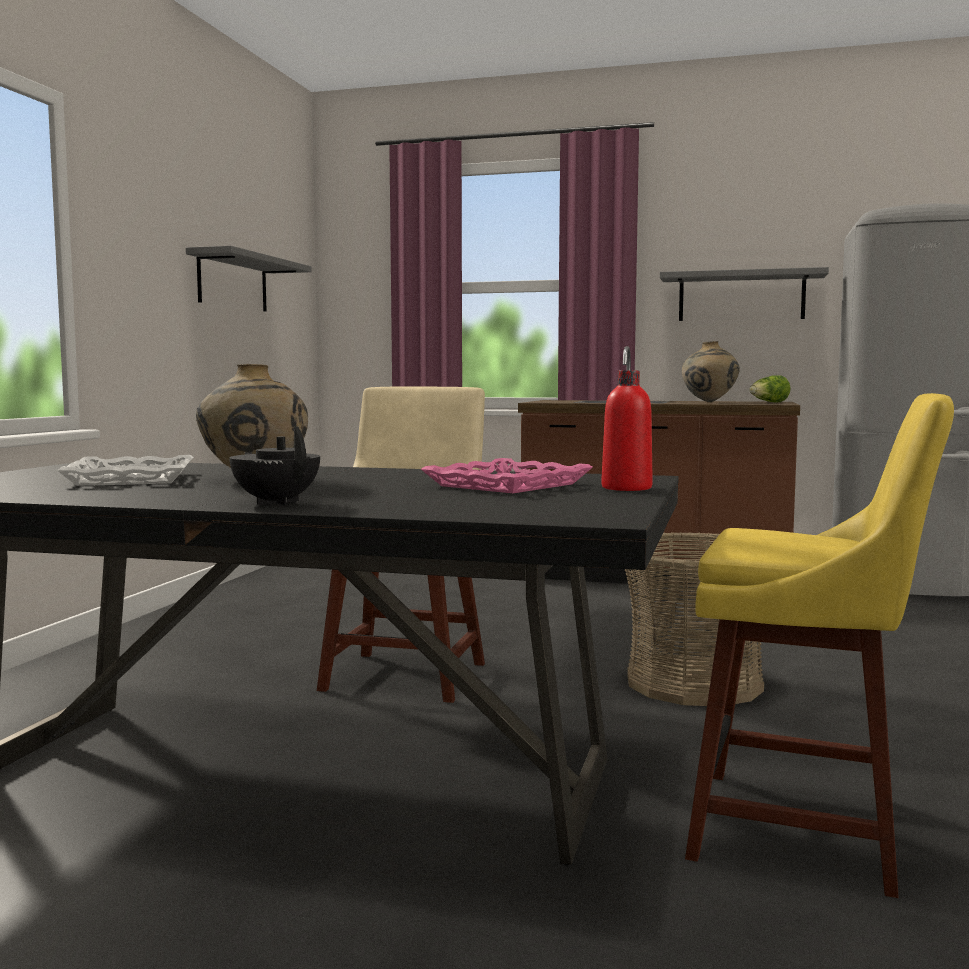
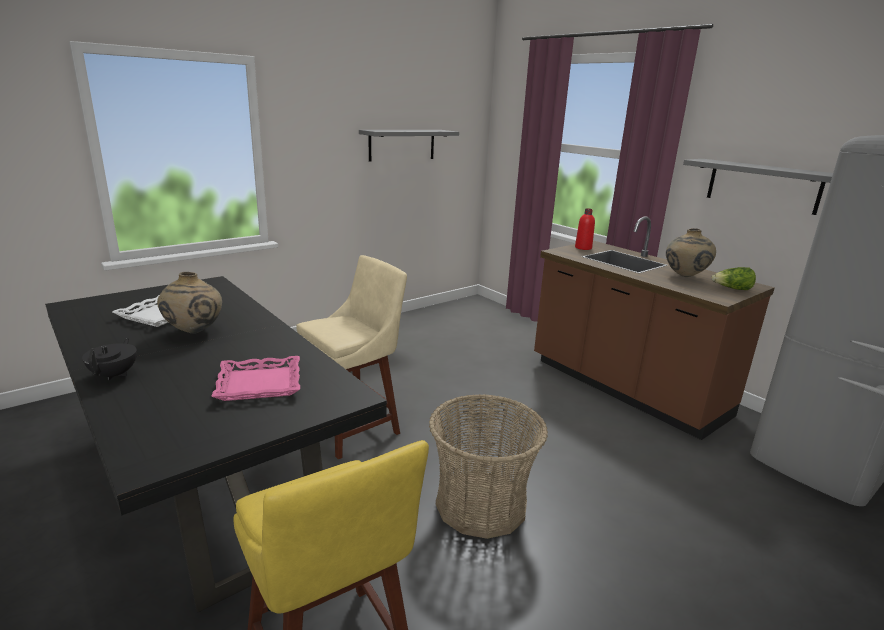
camera: 35 degrees right, 15 degrees up
red bottle [601,370,653,491] -> red bottle moved to [575,208,595,250]

